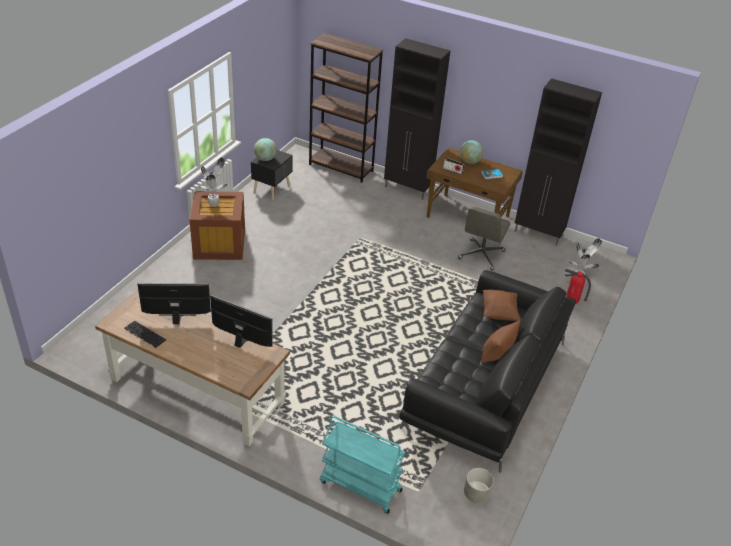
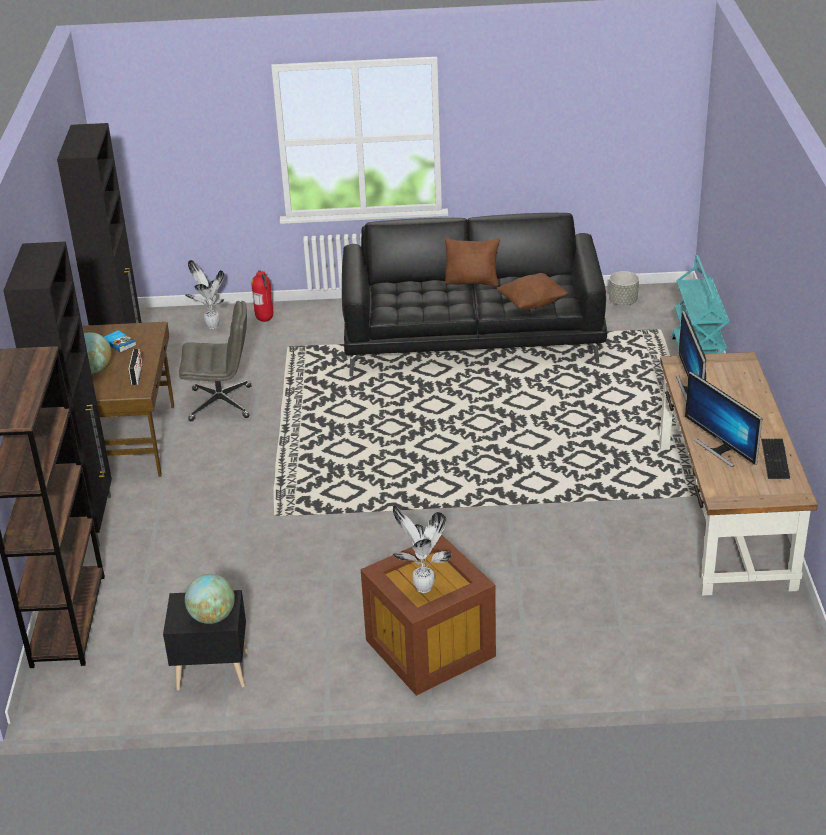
camera: 115 degrees left, 5 degrees down
brown pillow [483,289,521,321] -> brown pillow moved to [497,273,568,309]

